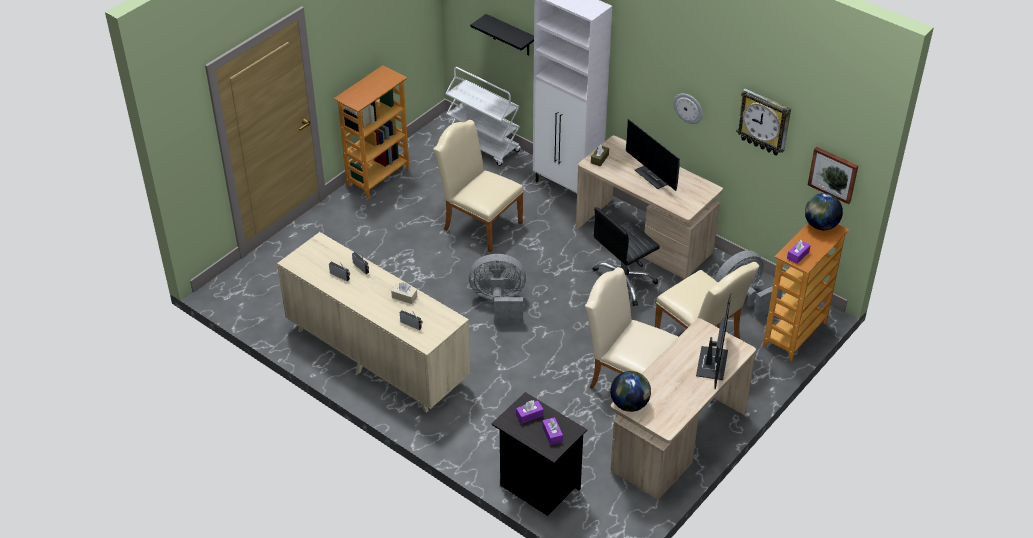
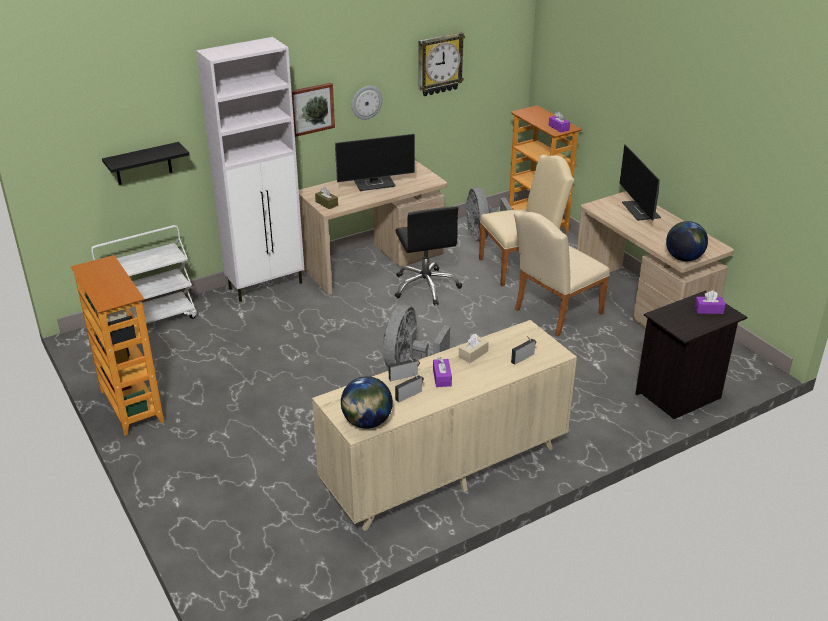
camera: 70 degrees left, 10 degrees down
beige chair [433,120,524,252] -> none
purple tissue box [516,400,544,424] -> purple tissue box moved to [433,357,452,387]
monitor [696,293,731,389] -> monitor turned 135 degrees counterclockwise [619,144,661,221]
globe [805,193,843,230] -> globe moved to [341,376,393,429]
picture [808,147,859,204] -> picture moved to [292,83,335,137]

